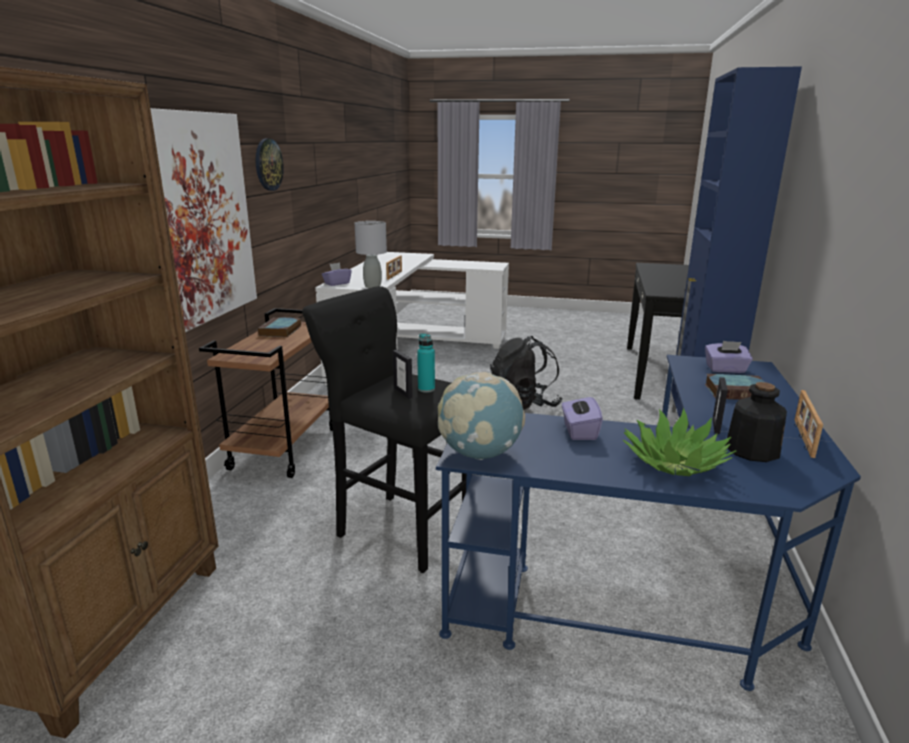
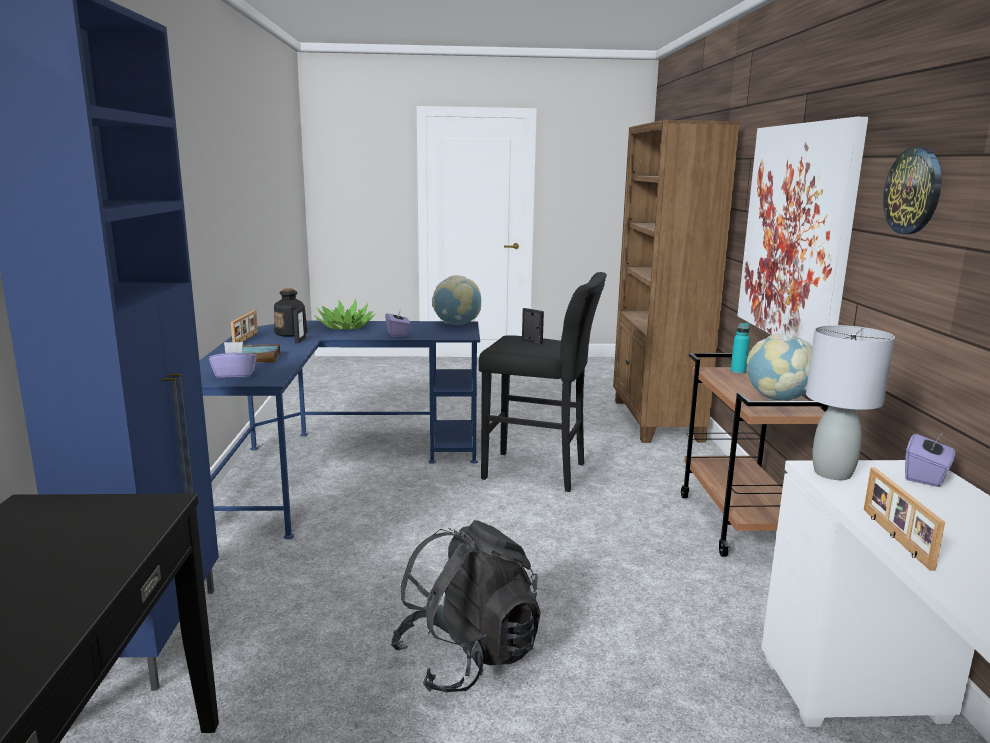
camera: 165 degrees right, 5 degrees down
book [258,317,301,337] -> globe [747,333,812,401]
turquoise bottle [417,333,435,393] -> turquoise bottle moved to [731,323,750,374]

